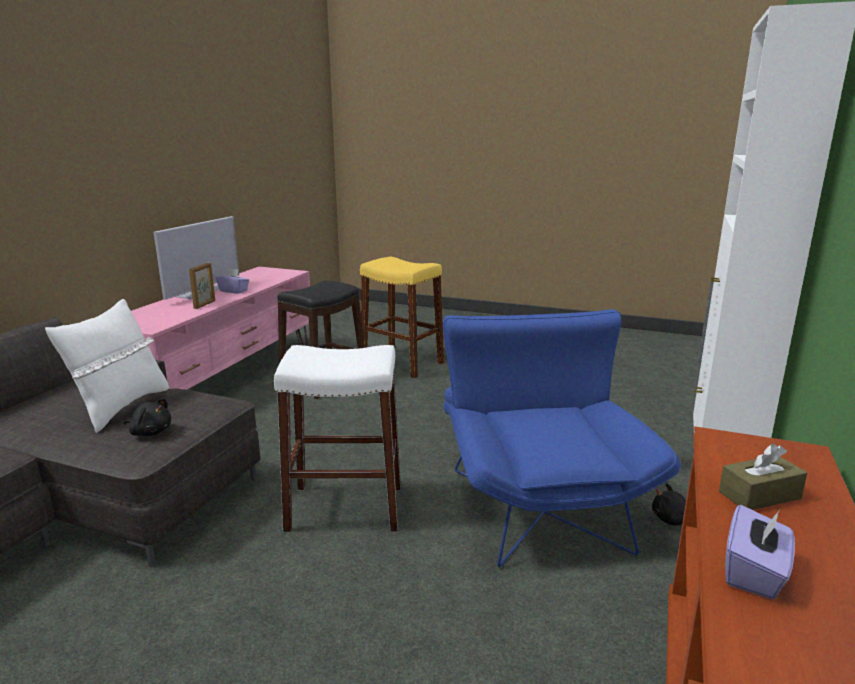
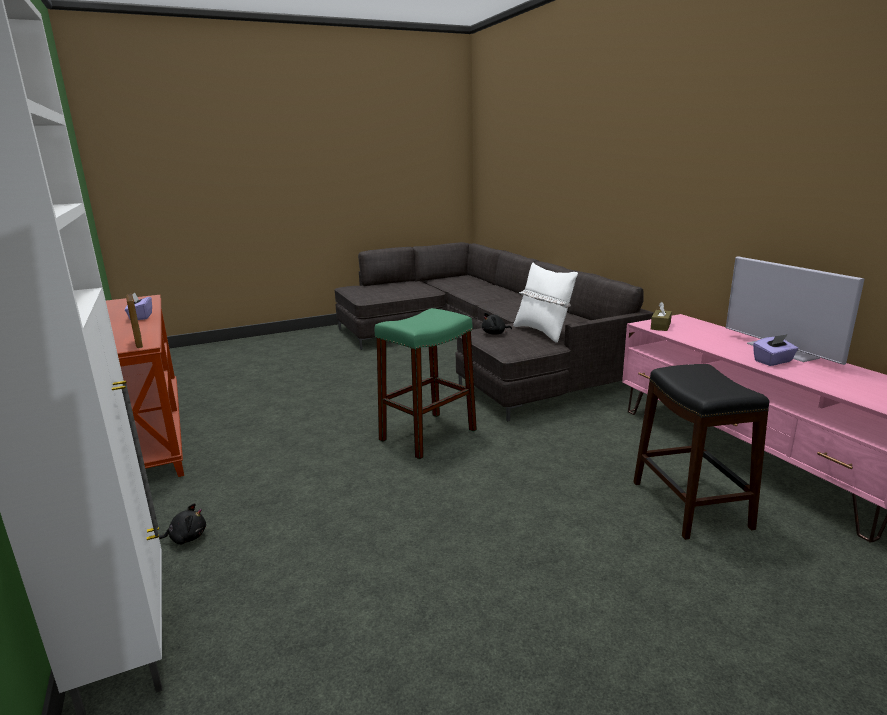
camera: 135 degrees right, 0 degrees up
picture frame [189,263,215,309] -> picture frame moved to [126,294,143,348]
white stool [274,345,401,532] -> green stool [374,308,477,459]
yellow stool [360,257,444,378] -> none
blue armchair [443,309,681,568] -> none
brown tissue box [719,444,807,510] -> brown tissue box moved to [651,302,672,331]

